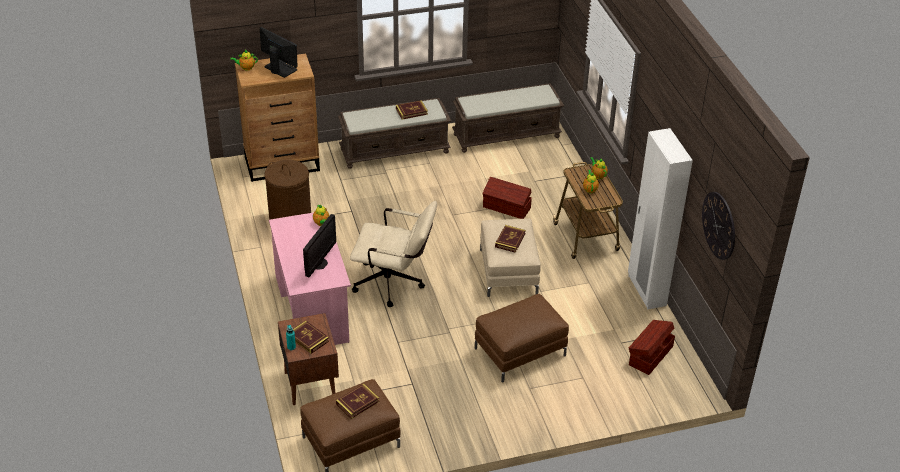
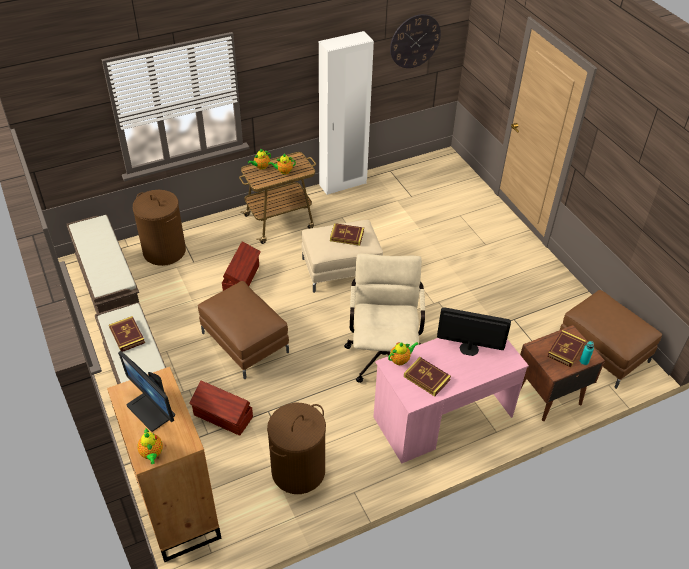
camera: 100 degrees left, 5 degrees up
monitor [260,27,298,78] -> monitor turned 75 degrees counterclockwise [118,351,175,432]
book [336,384,379,419] -> book moved to [404,357,451,396]
brown ottoman [475,294,569,383] -> brown ottoman moved to [198,281,289,379]
brown storage box [629,320,675,375] -> brown storage box moved to [189,381,253,436]
none -> brown laundry basket [133,190,186,266]

